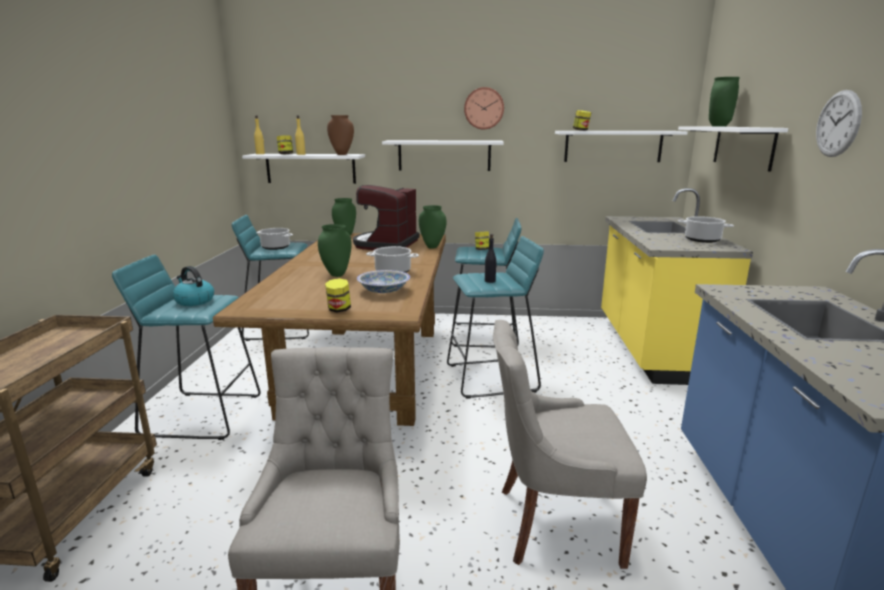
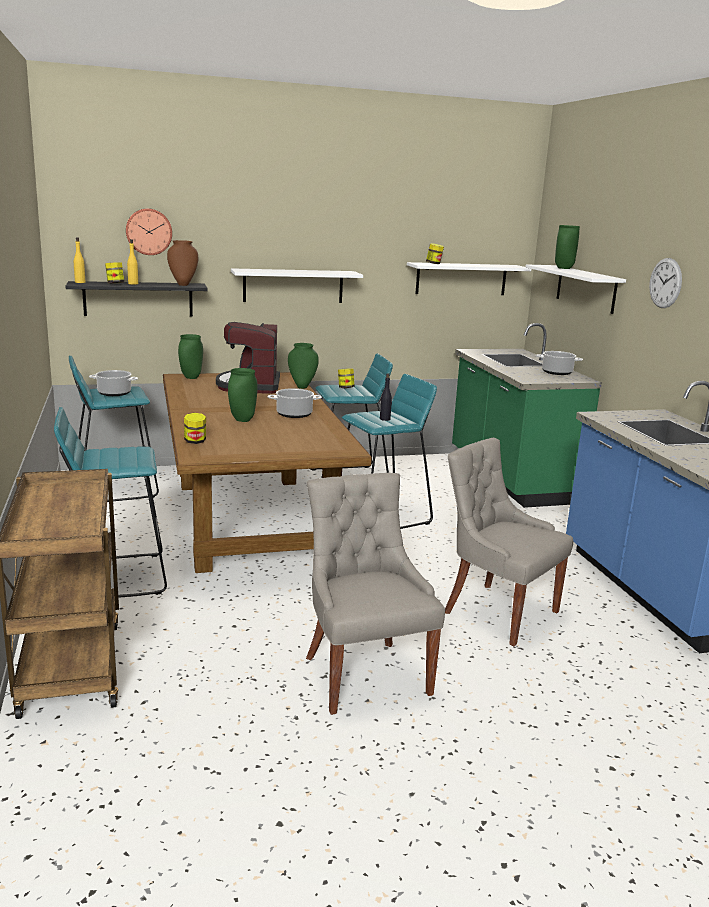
camera: 20 degrees left, 0 degrees up
kettle [172,266,214,306] -> none
white shelf [242,154,365,184] -> black shelf [65,281,208,317]
jar [325,278,351,313] -> jar moved to [184,413,206,444]
bowl [357,270,410,293] -> none
wall clock [464,87,504,129] -> wall clock moved to [126,208,172,255]
grey chair [493,320,647,569] -> grey chair turned 60 degrees clockwise [445,438,573,646]
yellow counter [601,188,753,385] -> green counter [452,323,602,508]

